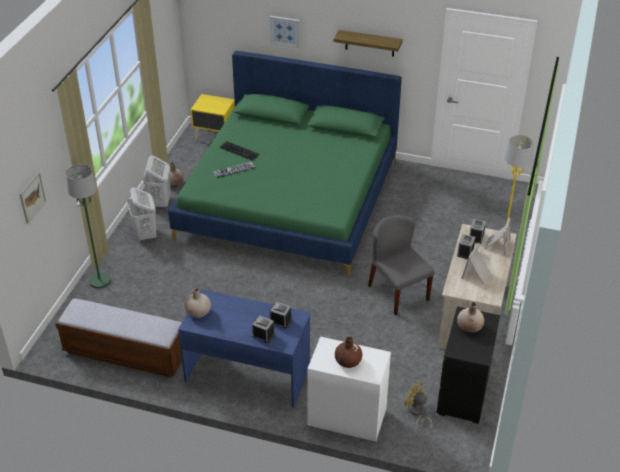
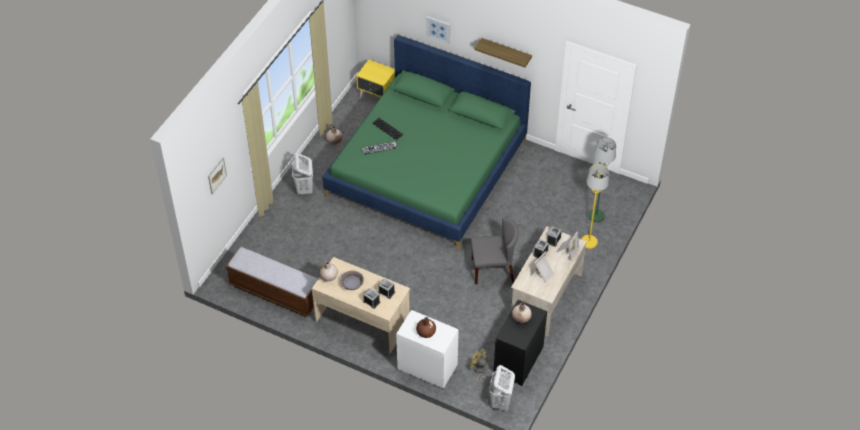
camera: 10 degrees right, 10 degrees up
green floor lamp [66,165,110,288] -> green floor lamp moved to [588,137,616,222]
white laundry basket [143,155,171,209] -> white laundry basket moved to [489,365,515,411]
blue desk [178,289,311,408] -> beige desk [312,257,410,354]
grey chair [368,215,434,315] -> grey chair turned 105 degrees clockwise [470,217,519,284]
none -> grey bowl [340,271,364,290]

